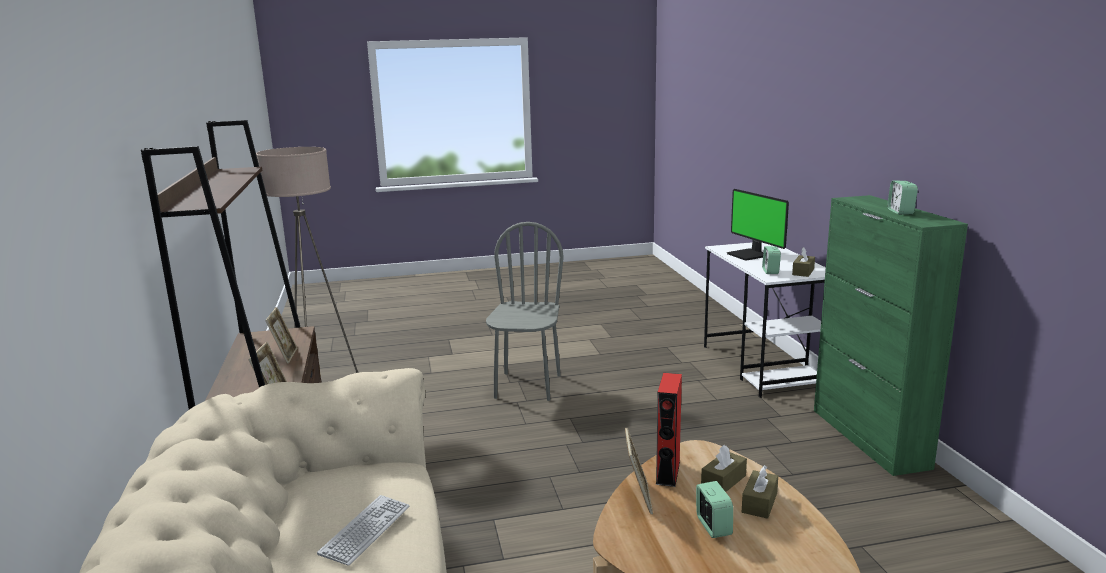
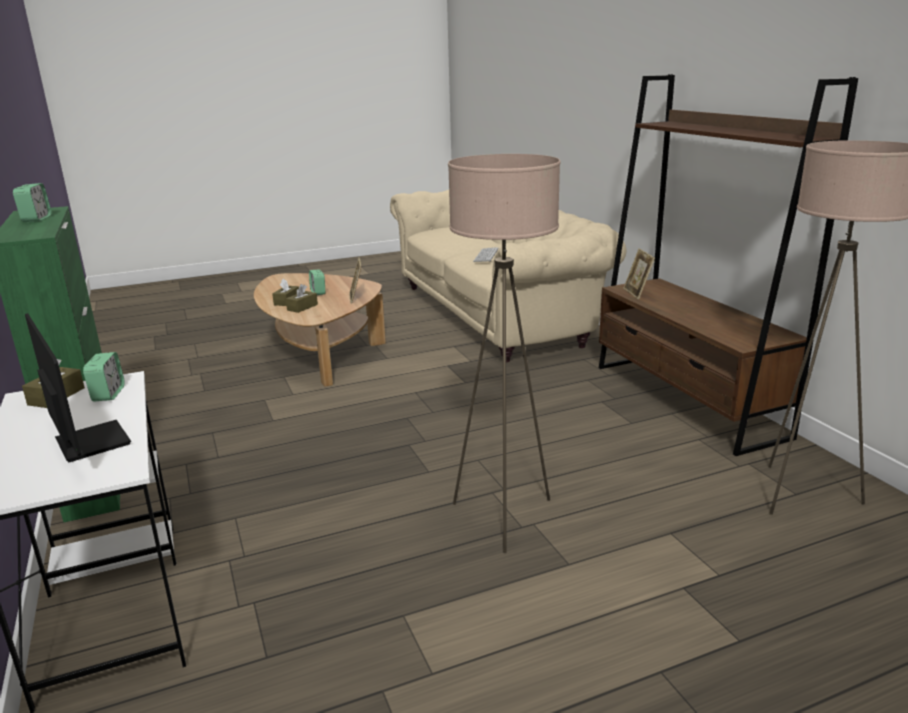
camera: 170 degrees right, 5 degrees up
picture frame [265,307,297,364] -> none
grey chair [486,222,564,401] -> beige floor lamp [448,154,561,553]
red speaker [656,373,682,487] -> none

